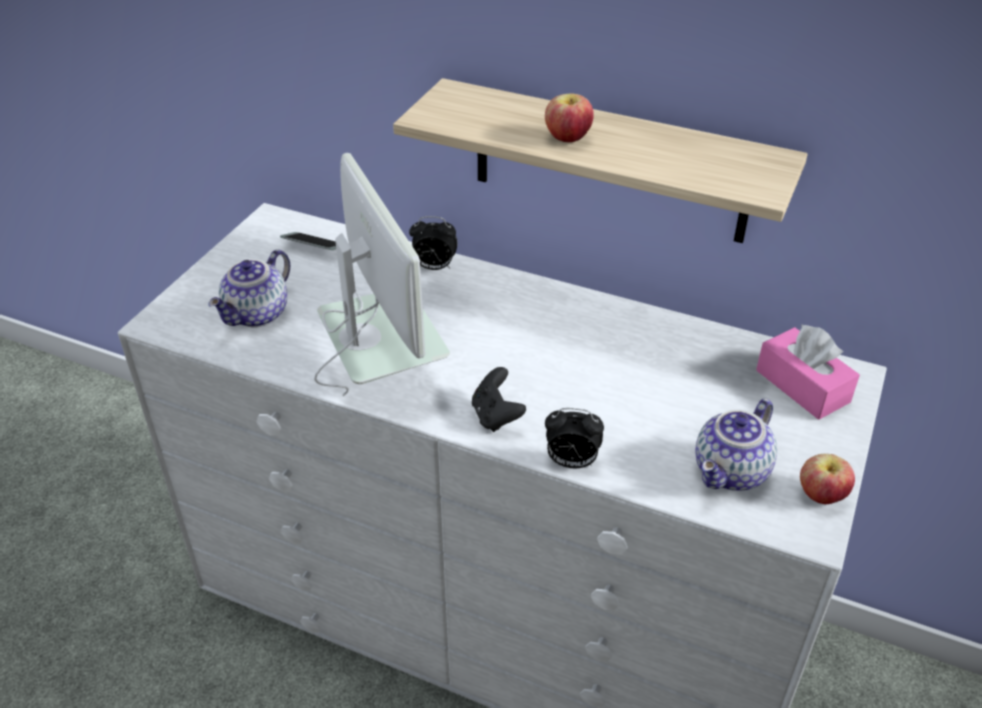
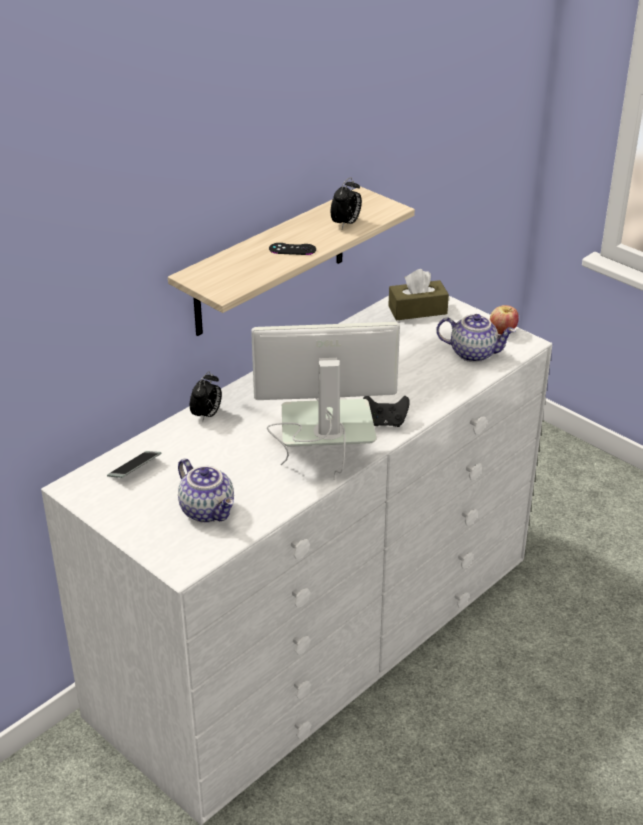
camera: 70 degrees left, 5 degrees down
apple [545,93,594,142] -> black game controller [269,243,316,255]
alarm clock [545,408,604,469] -> alarm clock moved to [331,177,362,229]
teapot [695,399,777,491] -> teapot turned 45 degrees counterclockwise [436,314,516,362]
pink tissue box [756,325,860,420] -> brown tissue box [388,269,449,321]

